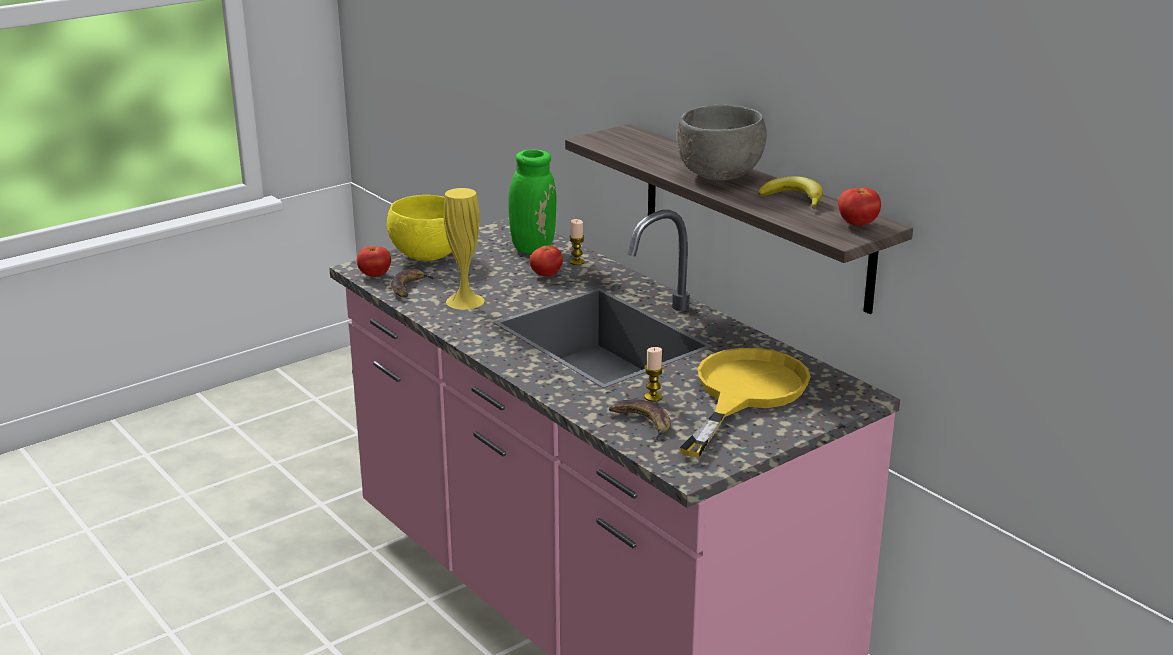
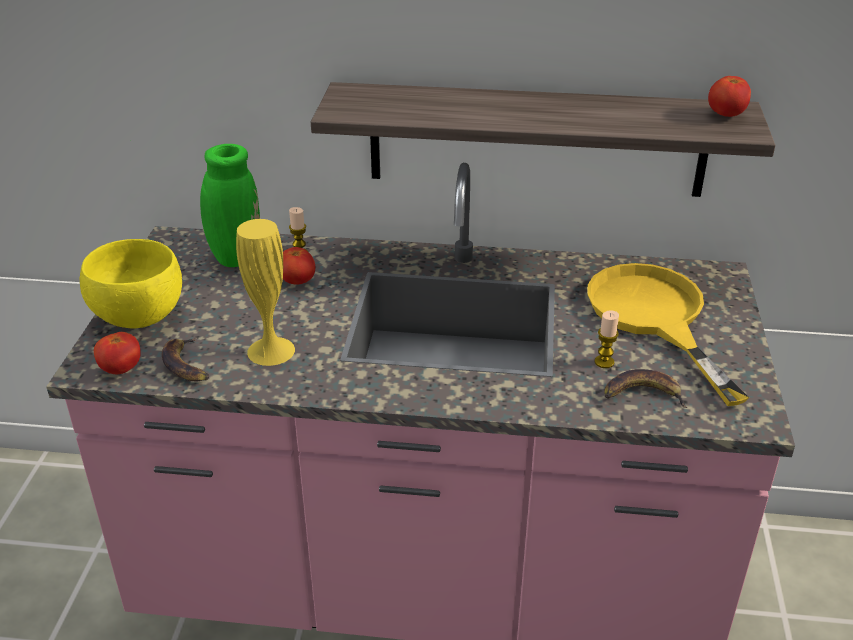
camera: 45 degrees left, 10 degrees up
grey bowl [677,105,767,181] -> none
banana [758,176,823,209] -> none

